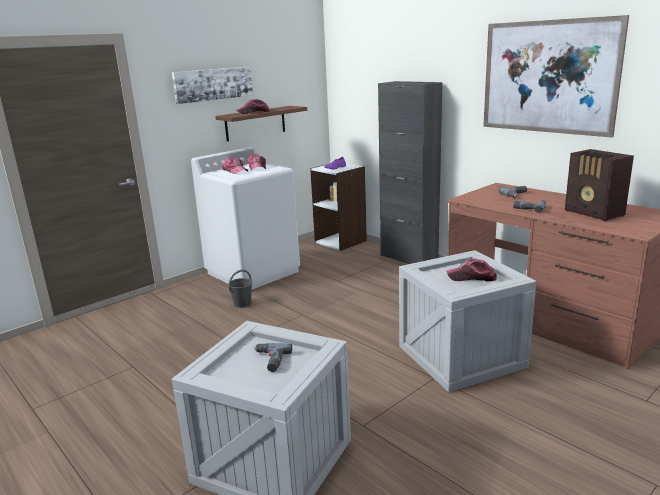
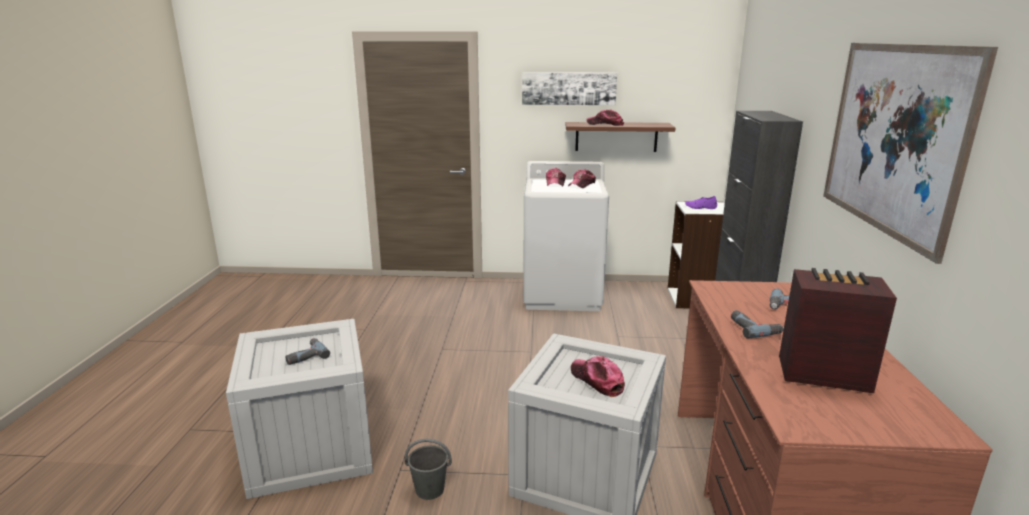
camera: 45 degrees right, 0 degrees up
grey bucket [228,270,252,308] -> grey bucket moved to [405,439,452,500]
radio [565,149,634,221] -> radio turned 90 degrees clockwise [779,268,897,393]

